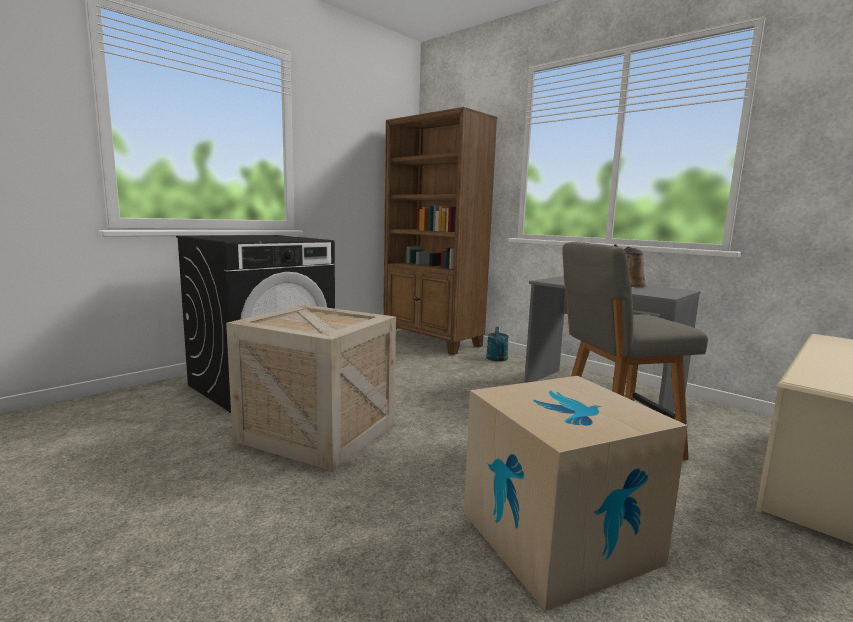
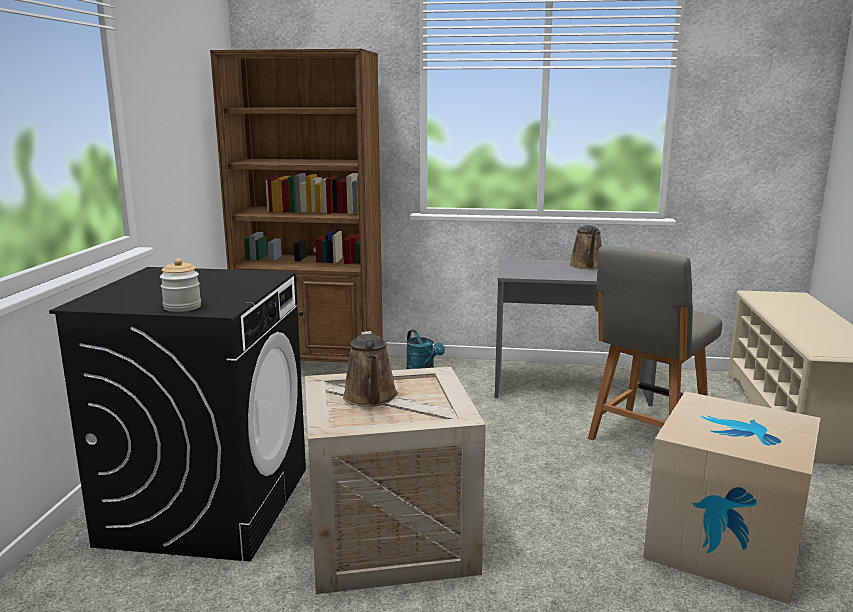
camera: 35 degrees left, 5 degrees up
none -> jar [160,259,201,312]
none -> brown watering can [343,331,398,407]

